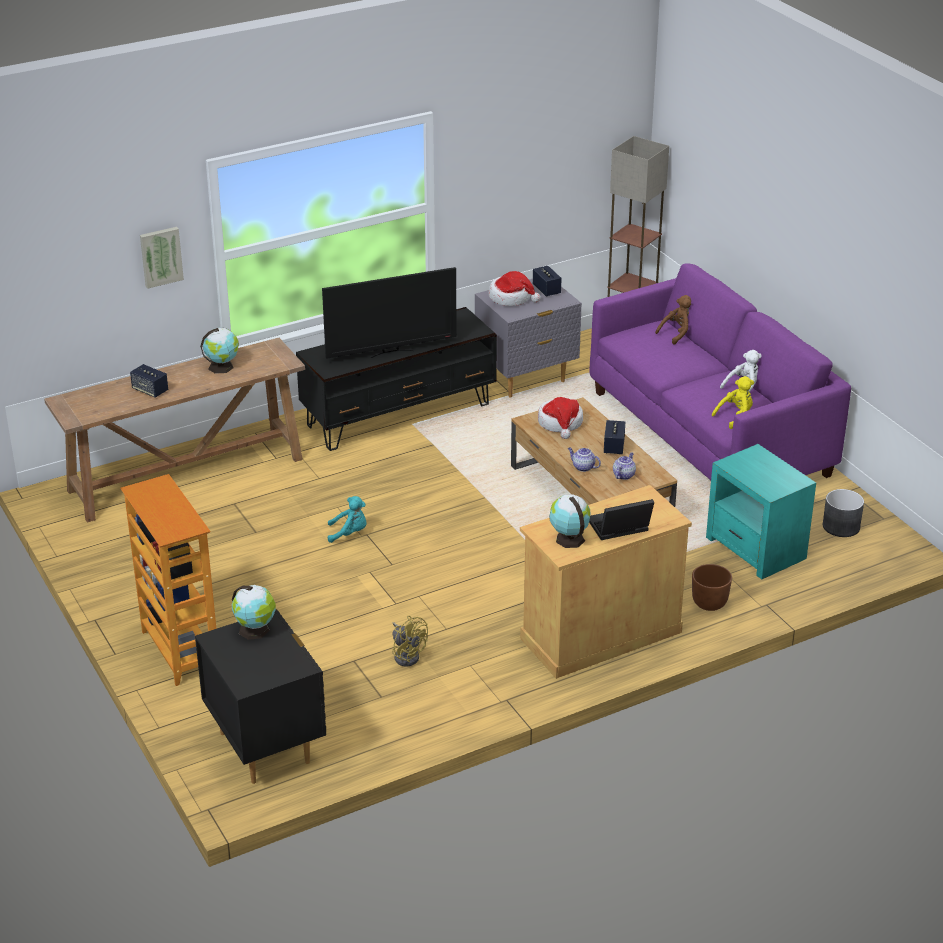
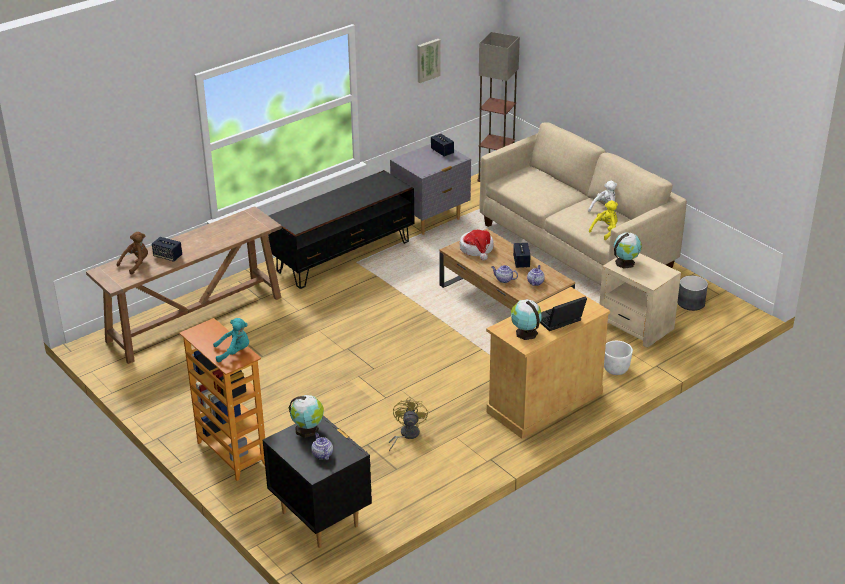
camera: 10 degrees left, 0 degrees up
picture [140,227,184,289] -> picture moved to [417,39,441,83]
globe [200,328,239,374] -> globe moved to [613,232,642,269]
television [322,267,457,359] -> none
turquoise plush toy [328,496,367,543] -> turquoise plush toy moved to [213,318,249,363]
yellow fan [392,616,428,666] -> yellow fan turned 120 degrees counterclockwise [389,397,428,452]
hat [489,271,541,306] -> none
purple sofa [590,263,851,480] -> beige sofa [480,122,687,285]
brown plush toy [655,295,691,345] -> brown plush toy moved to [117,232,148,275]
brown planter [692,564,732,611] -> white planter [604,341,633,375]
turquoise side table [706,444,816,579] -> beige side table [600,253,681,348]
none -> teapot [311,433,333,460]

